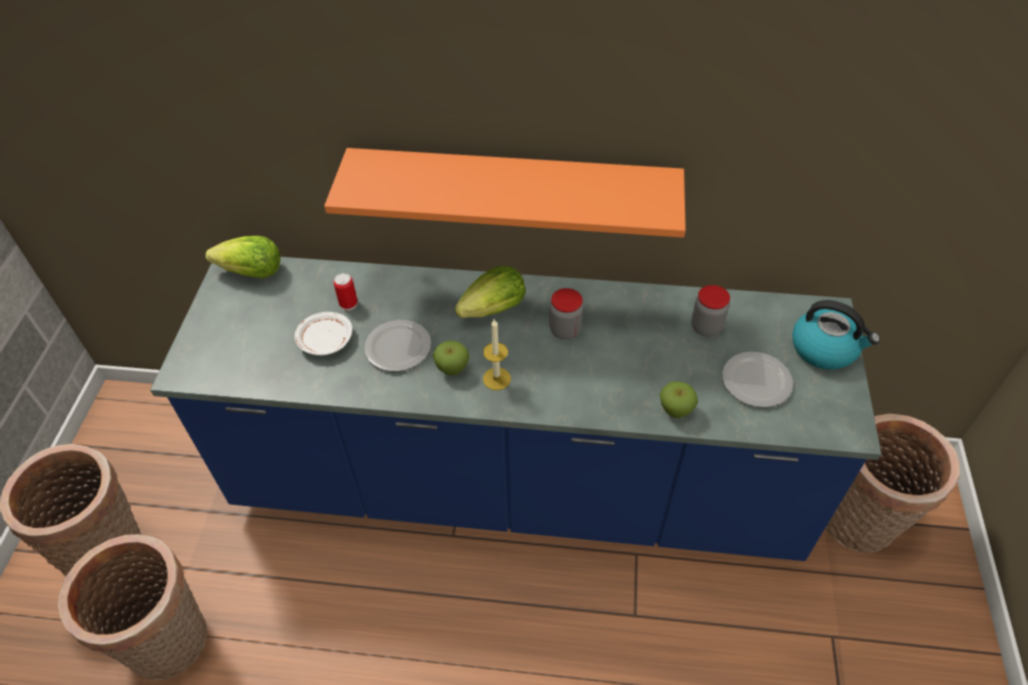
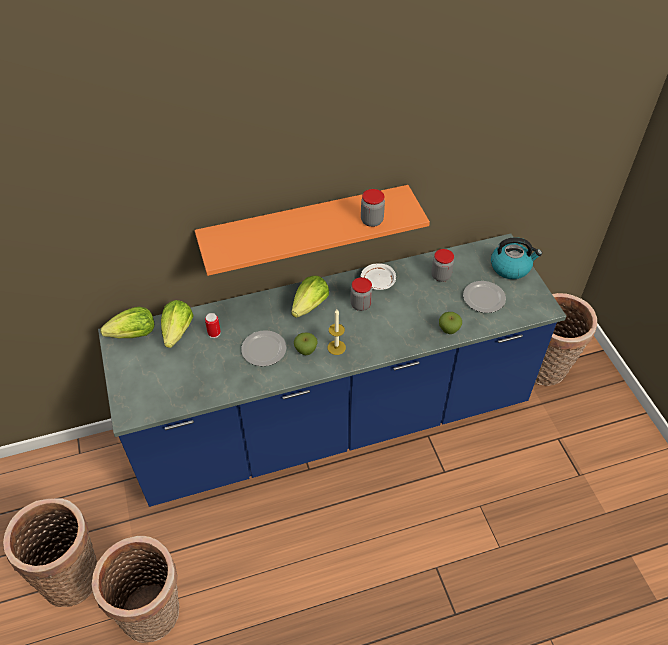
camera: 25 degrees left, 0 degrees up
white plate [295,312,353,356] -> white plate moved to [361,263,396,290]
none -> lettuce [161,300,194,348]
none -> jar [361,189,385,227]

